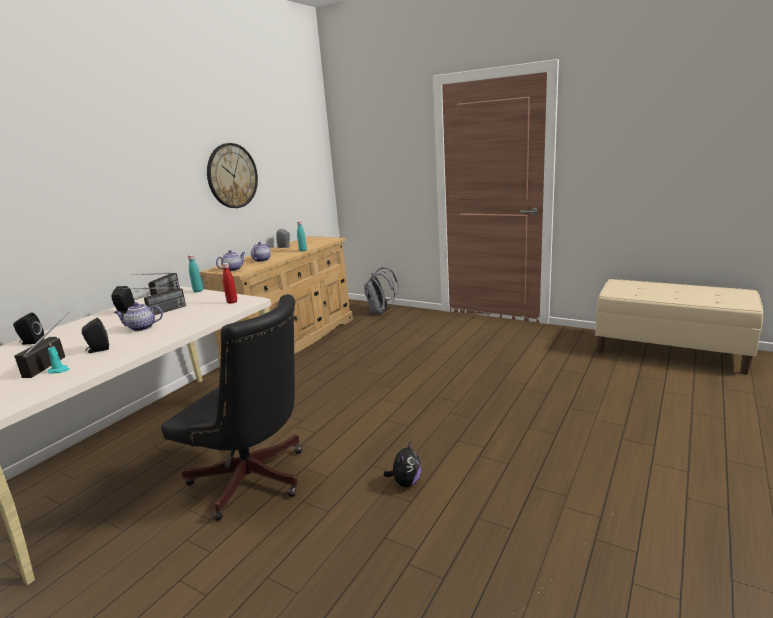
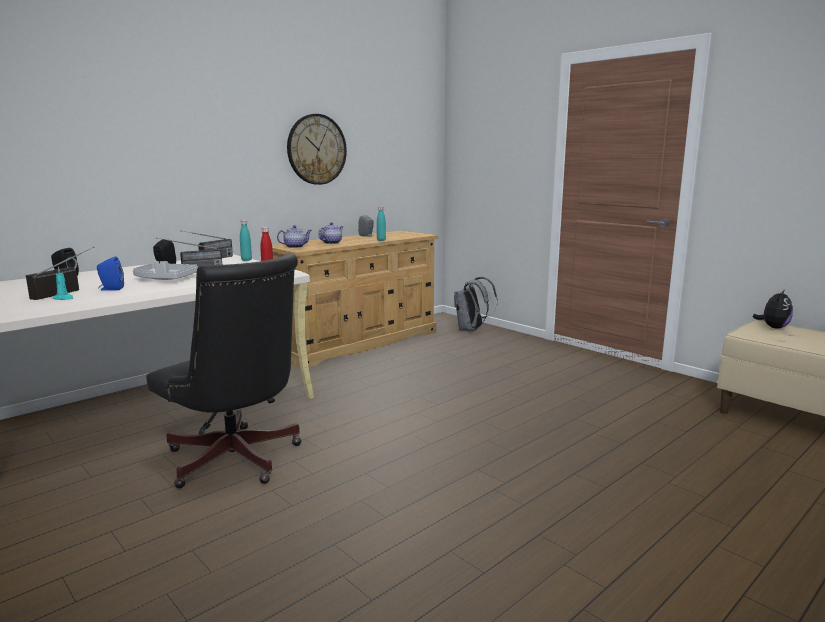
camera: 15 degrees right, 5 degrees down
black speaker [82,318,109,353] -> blue speaker [97,256,124,291]
teapot [114,302,163,331] -> grey tray [133,261,198,280]
plush toy [383,441,422,487] -> plush toy moved to [753,289,793,329]

